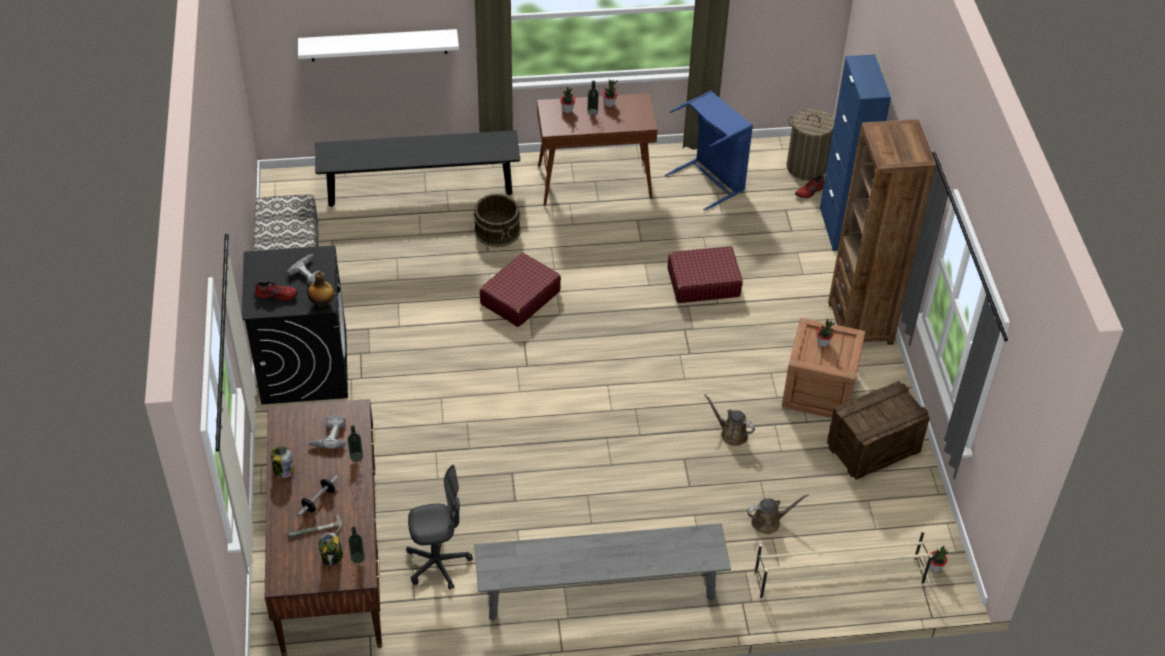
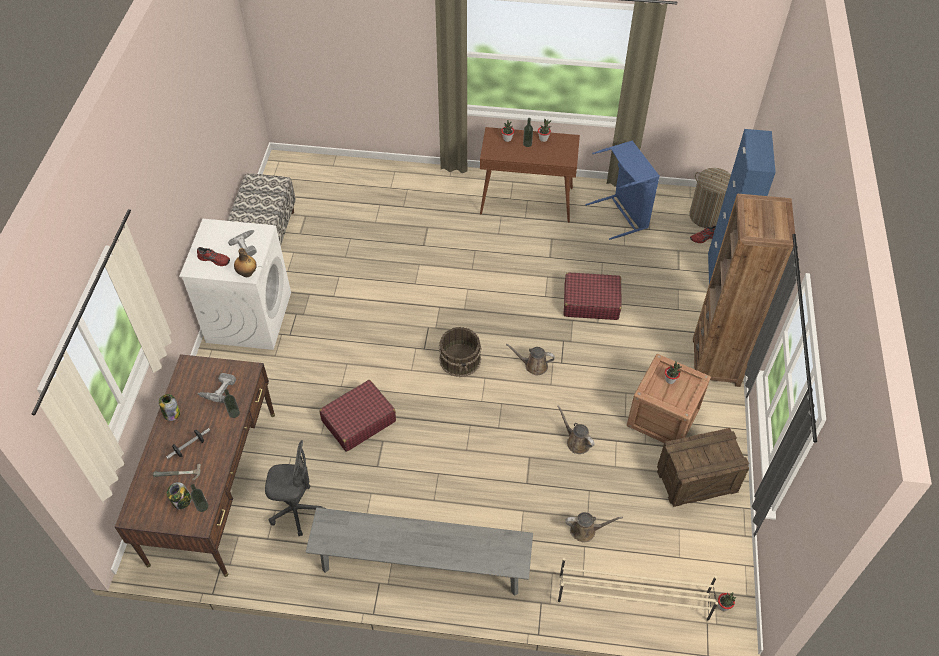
camera: 15 degrees right, 5 degrees up
black washing machine [242,246,348,405] -> white washing machine [179,219,291,350]
white shelf [298,29,459,61] -> none
black bench [315,130,520,207] -> none
brown bucket [473,194,521,247] -> brown bucket moved to [439,327,482,377]
red suitcase [480,253,561,327] -> red suitcase moved to [319,380,396,452]
none -> brown watering can [506,344,555,375]

